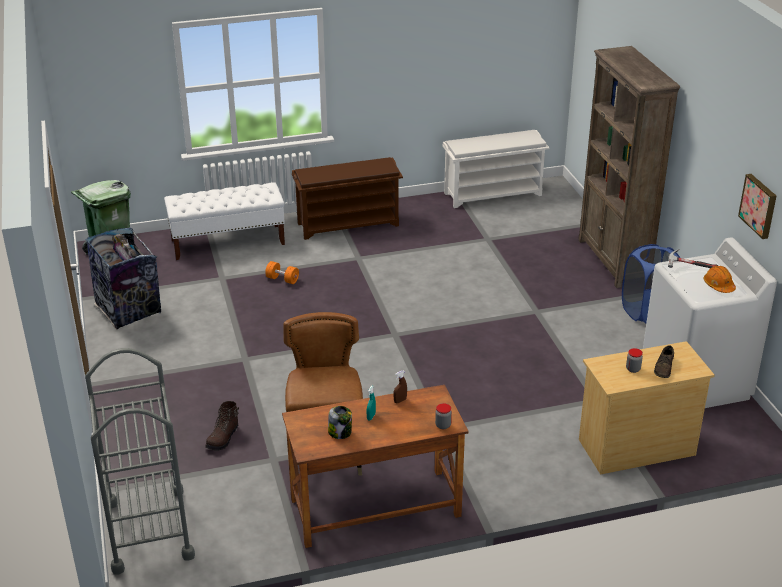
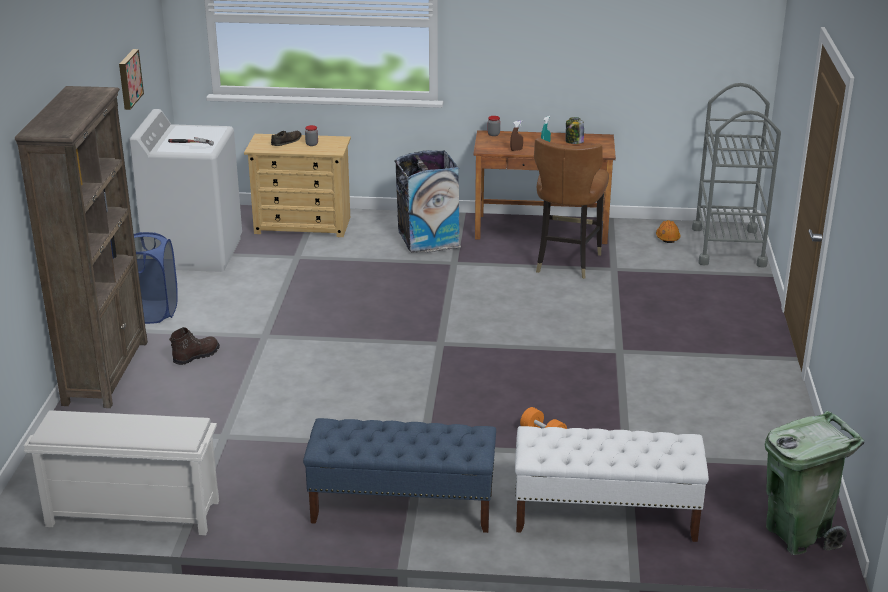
camera: 160 degrees left, 5 degrees down
trash can [86,227,161,329] -> trash can moved to [394,150,461,253]
brown boot [205,401,239,451] -> brown boot moved to [169,327,220,365]
brown shoe rack [292,157,403,240] -> blue bench [303,418,496,533]
orange hard hat [704,266,736,293] -> orange hard hat moved to [656,220,681,243]

